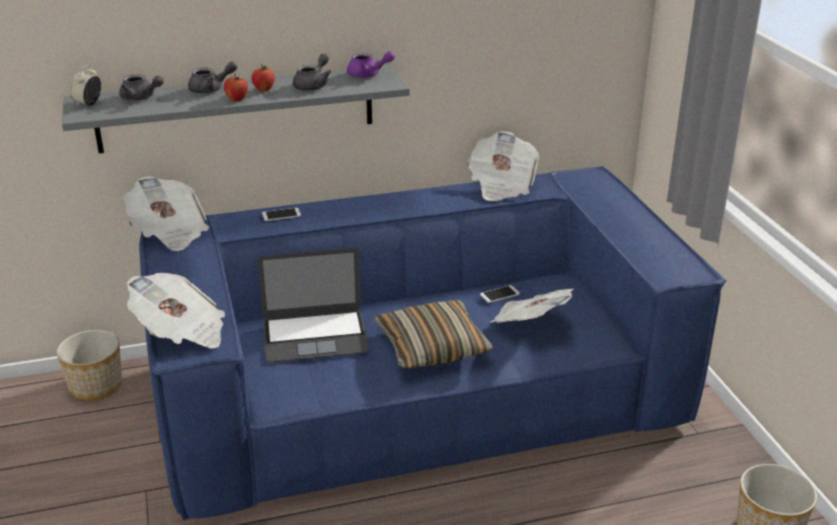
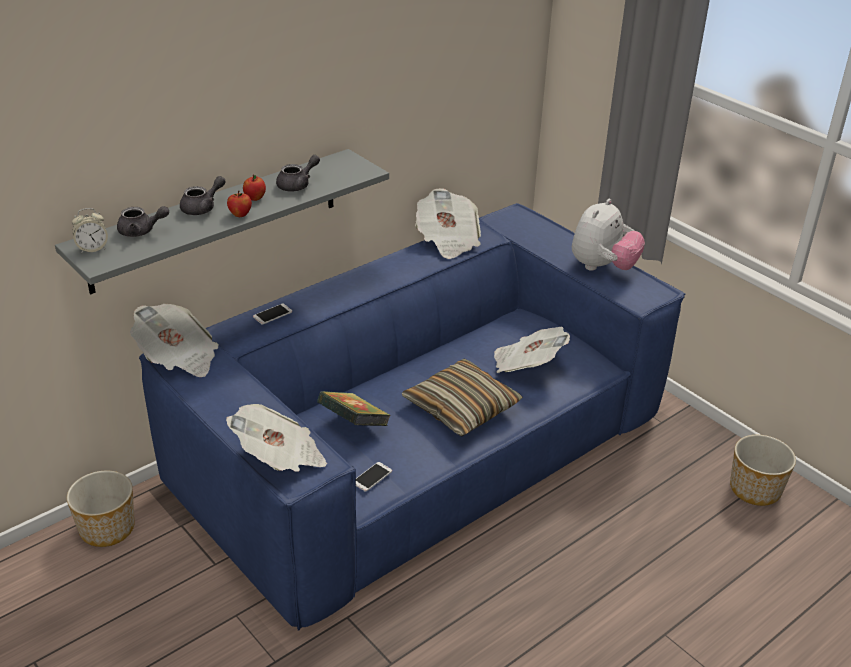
camera: 25 degrees left, 5 degrees up
alarm clock [70,65,101,106] -> alarm clock turned 105 degrees counterclockwise [72,208,108,254]
laptop [258,248,369,362] -> book [317,391,391,426]
grey teapot [293,54,331,91] -> grey teapot turned 45 degrees clockwise [276,155,320,192]
purple teapot [347,51,395,78] -> none
phone [480,285,520,303] -> phone moved to [356,462,392,492]
none -> plush toy [572,199,645,271]

